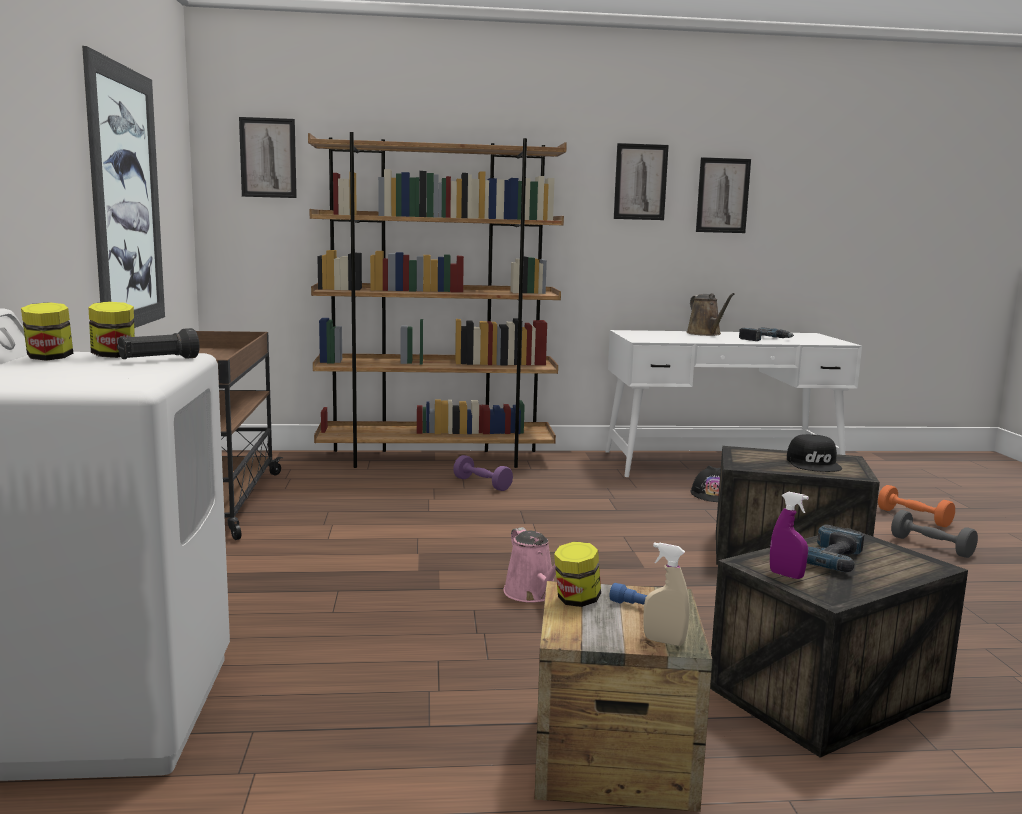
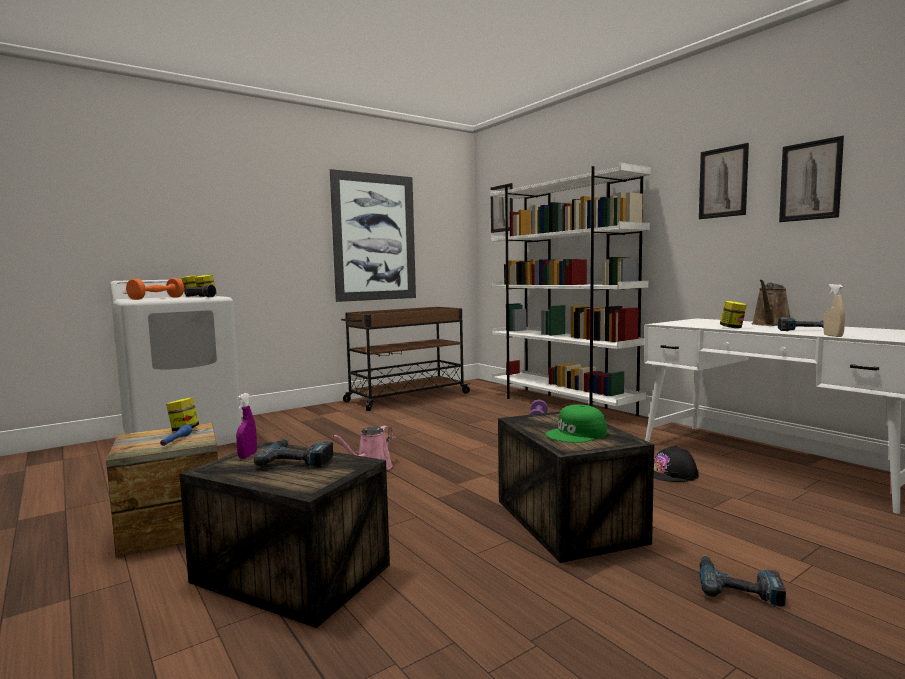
camera: 60 degrees right, 5 degrees down
brown bookcase [308,132,567,468] -> white bookcase [490,163,651,416]
beige spray bottle [643,543,690,646] -> beige spray bottle moved to [823,284,845,337]
black cap [787,434,842,472] -> green cap [546,405,607,443]
orange dumbbell [878,485,955,527] -> orange dumbbell moved to [126,278,184,300]
grey dumbbell [891,510,978,558] -> power drill [699,555,786,607]
none -> jar [720,301,747,328]

